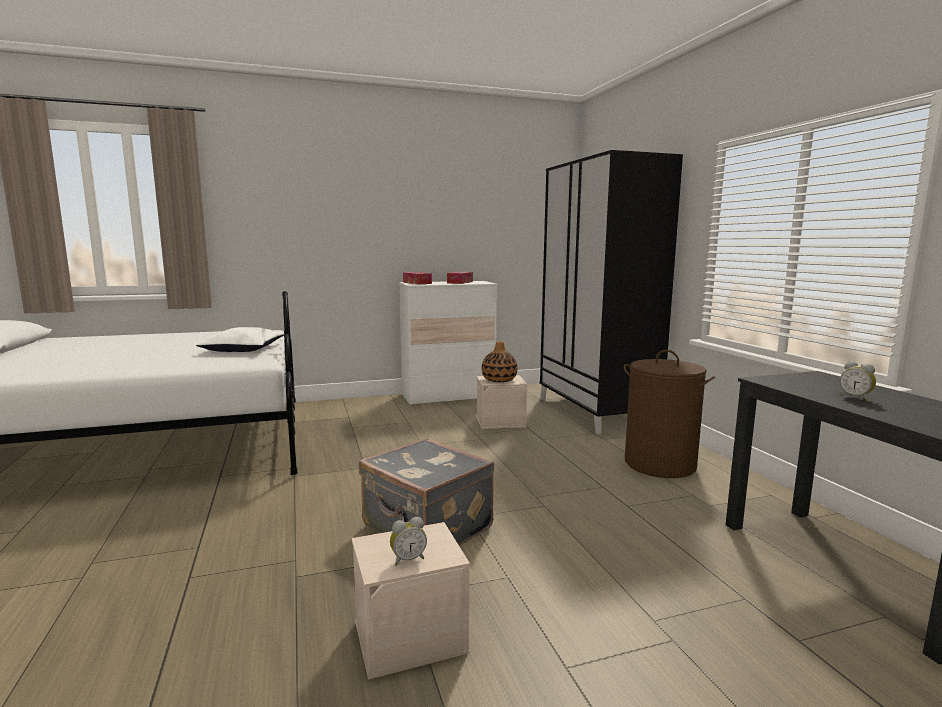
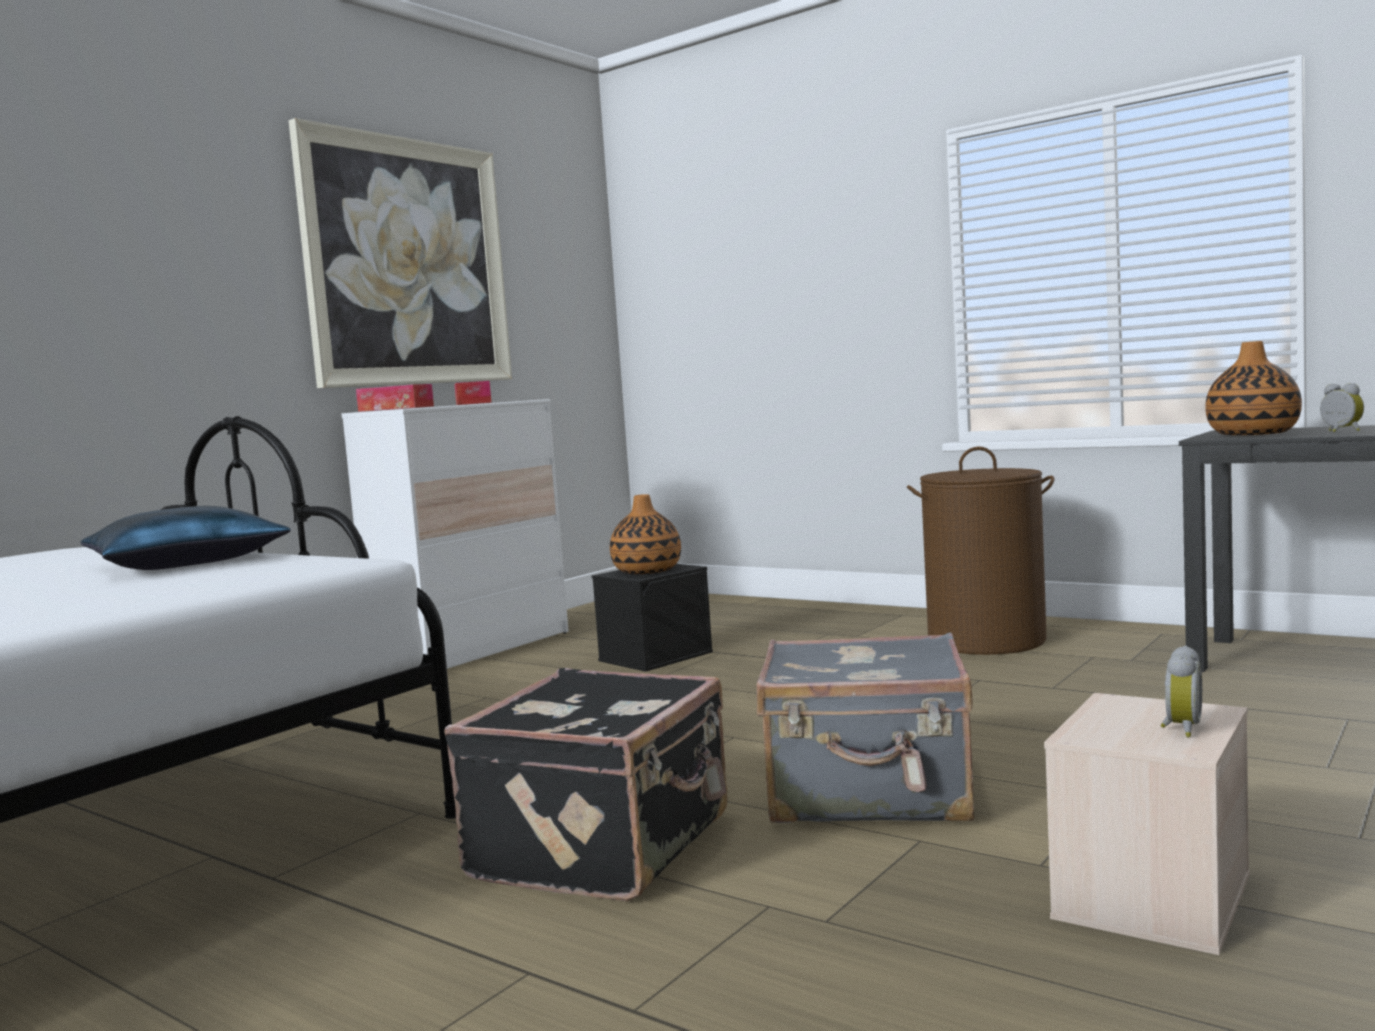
camera: 35 degrees left, 5 degrees down
white pillow [196,327,284,352] -> blue pillow [81,506,291,570]
beige storage box [477,375,527,429] -> black storage box [592,564,713,672]
black wardrobe [539,150,683,435] -> none
alarm clock [840,361,876,401] -> alarm clock turned 135 degrees counterclockwise [1320,383,1364,432]
none -> picture [289,118,512,388]
none -> black suitcase [444,668,728,901]
none -> vase [1205,341,1302,435]

